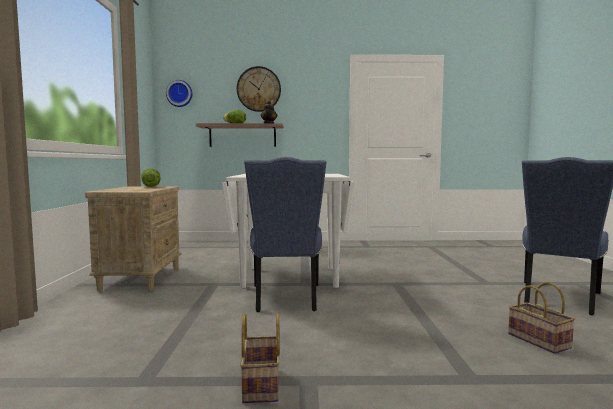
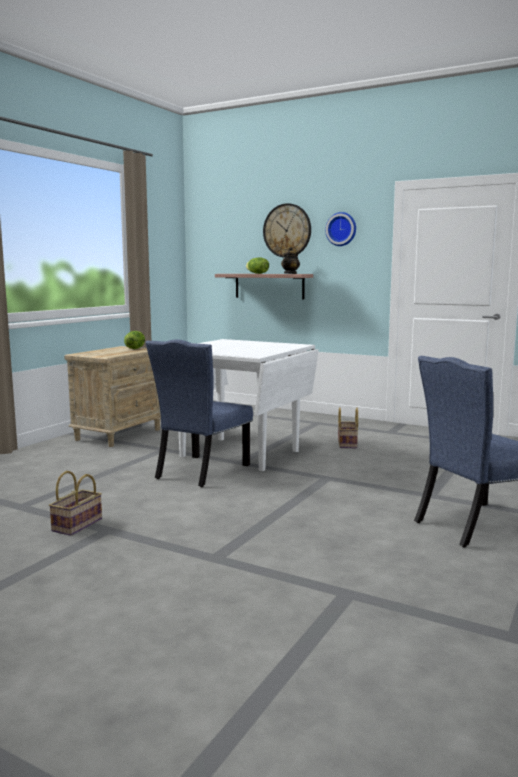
camera: 30 degrees right, 5 degrees up
wall clock [166,80,192,107] -> wall clock moved to [325,212,356,246]
basket [508,282,575,354] -> basket moved to [338,407,358,448]

